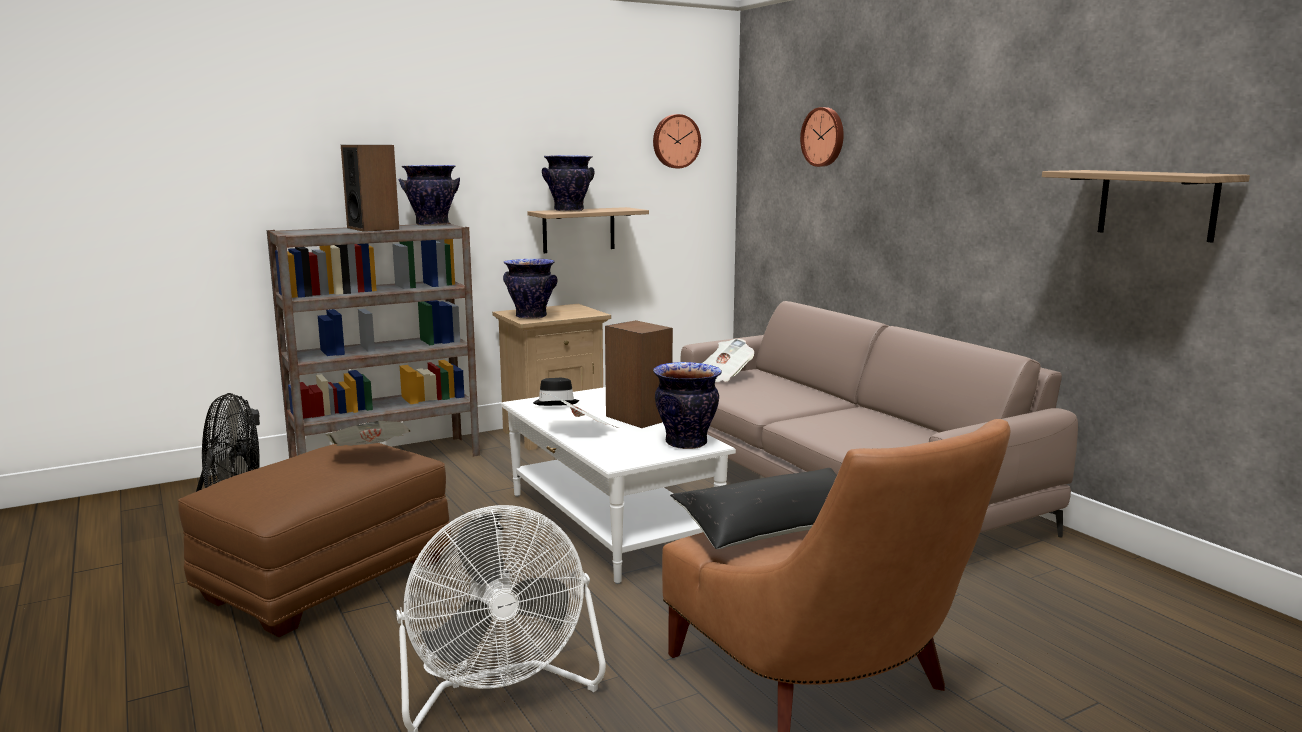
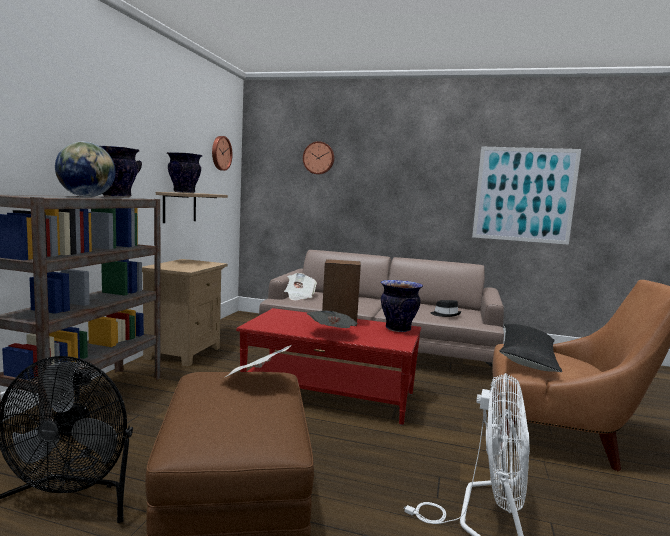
camera: 45 degrees left, 5 degrees down
speaker [341,145,399,232] -> globe [55,142,116,197]
white coffee table [501,387,736,584] -> red coffee table [236,308,421,425]
vase [503,259,558,319] -> none
black hat [533,378,579,406] -> black hat moved to [430,300,461,317]
shelf [1042,170,1250,243] -> picture [472,146,581,245]

